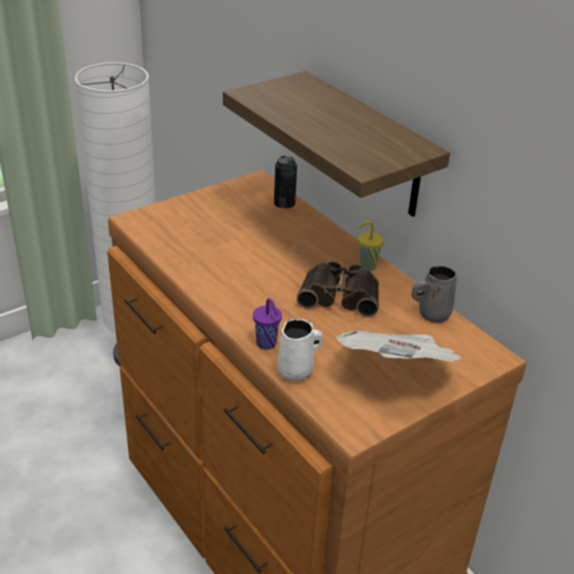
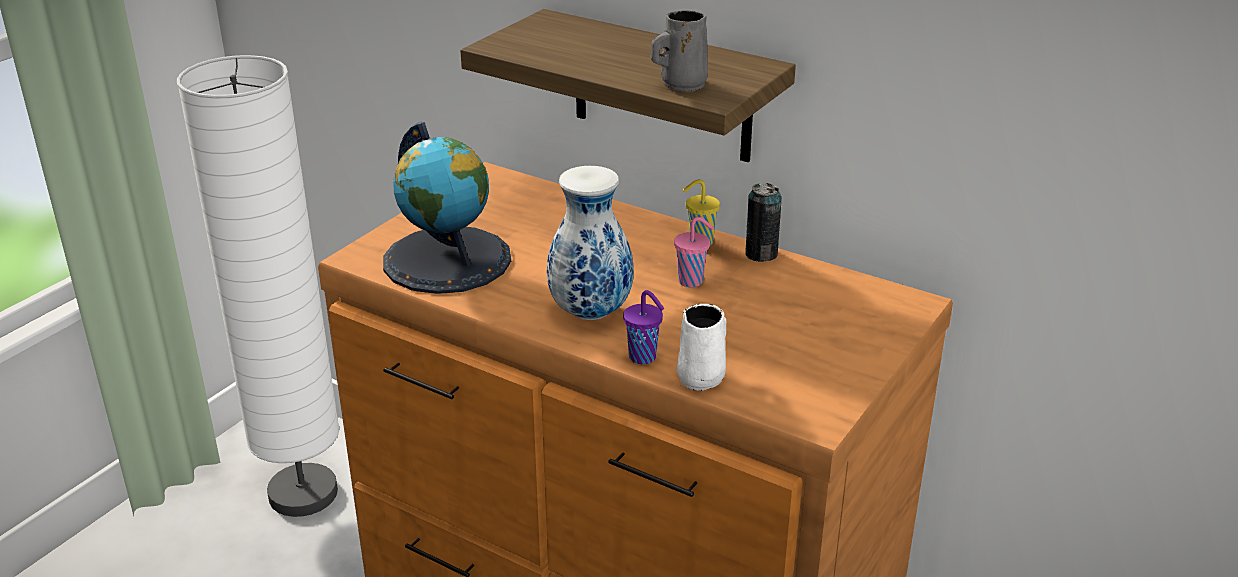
camera: 20 degrees left, 5 degrees down
can [274,156,297,208] -> can moved to [745,183,782,262]
binoculars [297,262,379,317] -> pink cup [674,217,714,287]
newspaper [336,330,465,362] -> none
grey mug [411,265,457,323] -> grey mug moved to [651,10,708,92]
none -> globe [383,122,511,294]
none -> vase [547,166,633,320]

